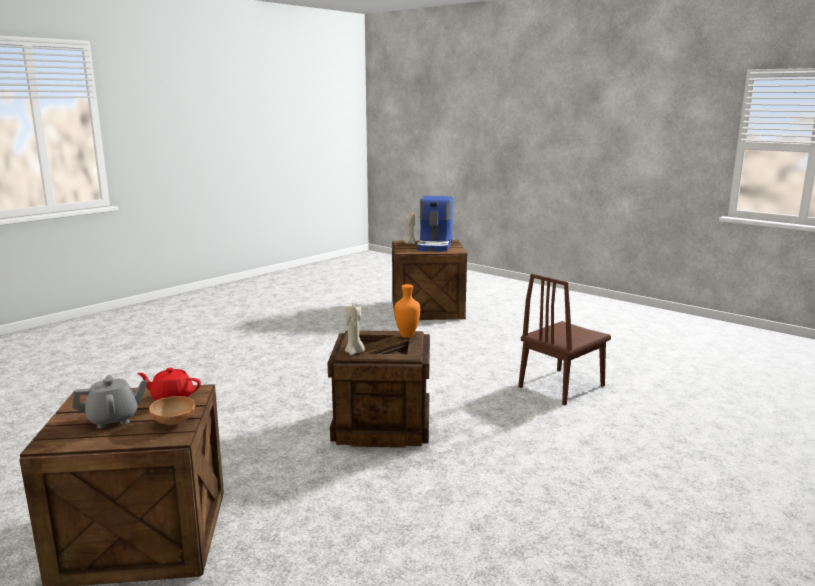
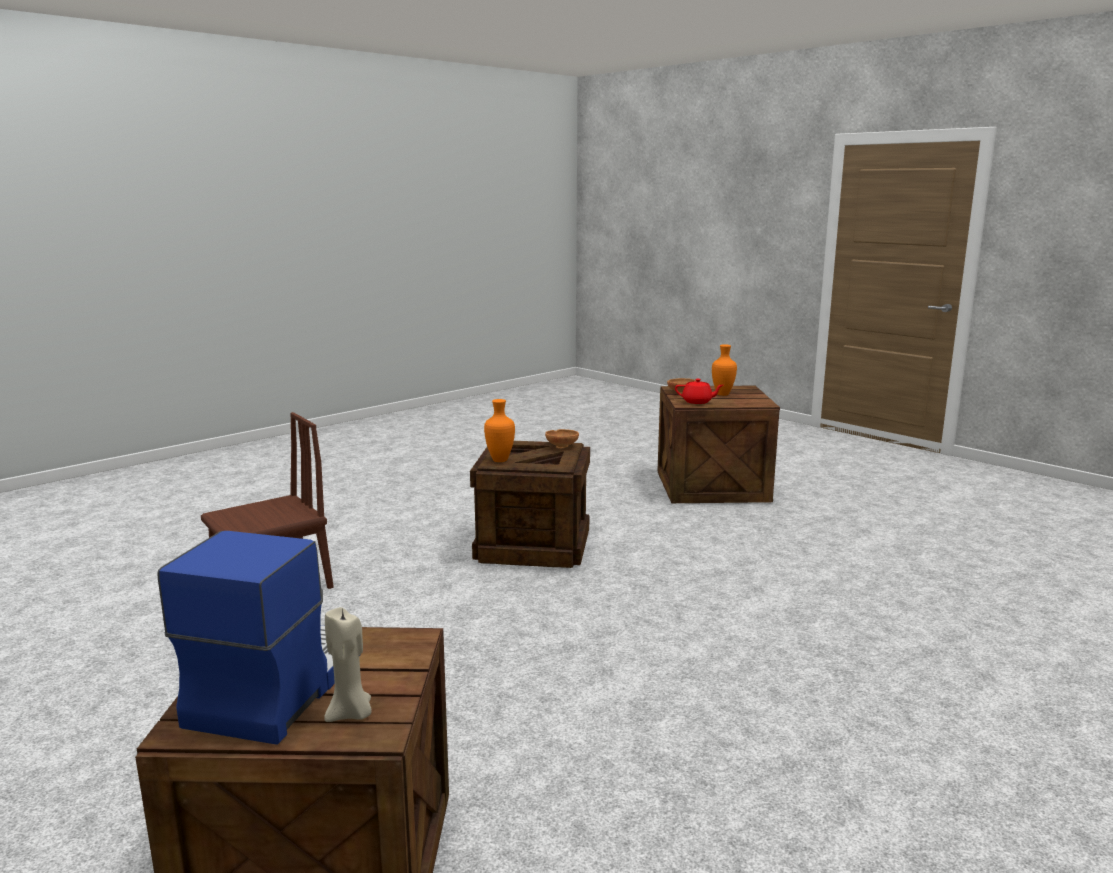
camera: 175 degrees left, 0 degrees up
grey teapot [72,375,147,429] -> orange vase [712,344,737,396]
beige candle [345,305,365,355] -> brown bowl [545,429,579,448]

